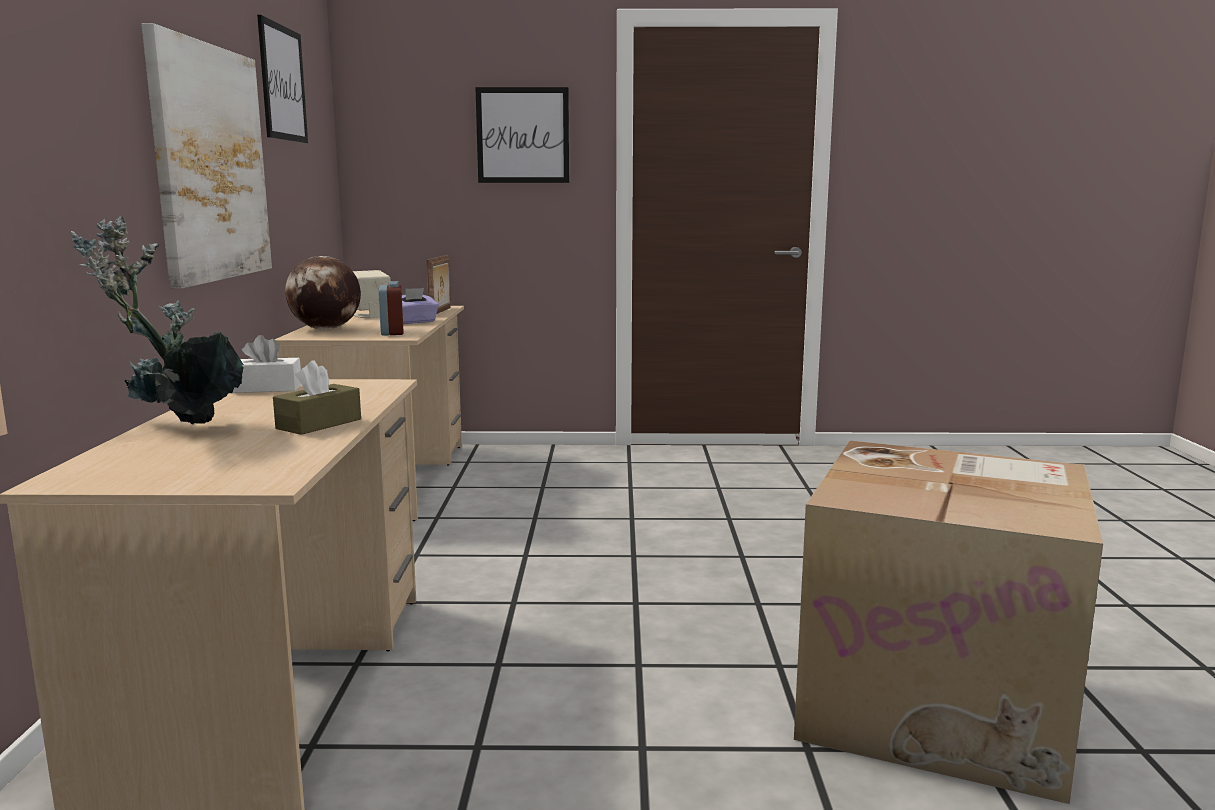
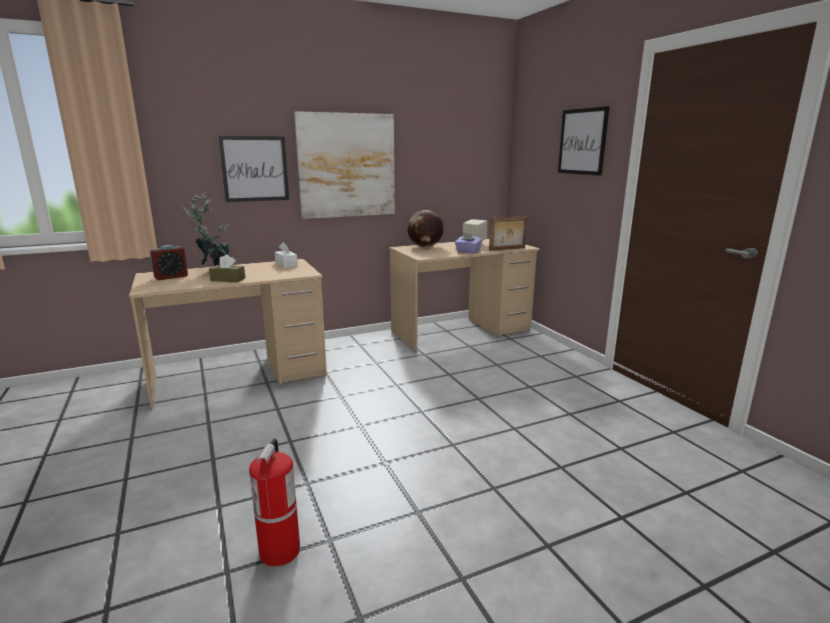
camera: 65 degrees right, 5 degrees up
picture [257,15,308,143] -> picture moved to [218,136,289,202]
alarm clock [378,281,403,336] -> alarm clock moved to [150,245,188,280]
cardboard box [794,440,1103,804] -> fire extinguisher [249,439,300,566]

